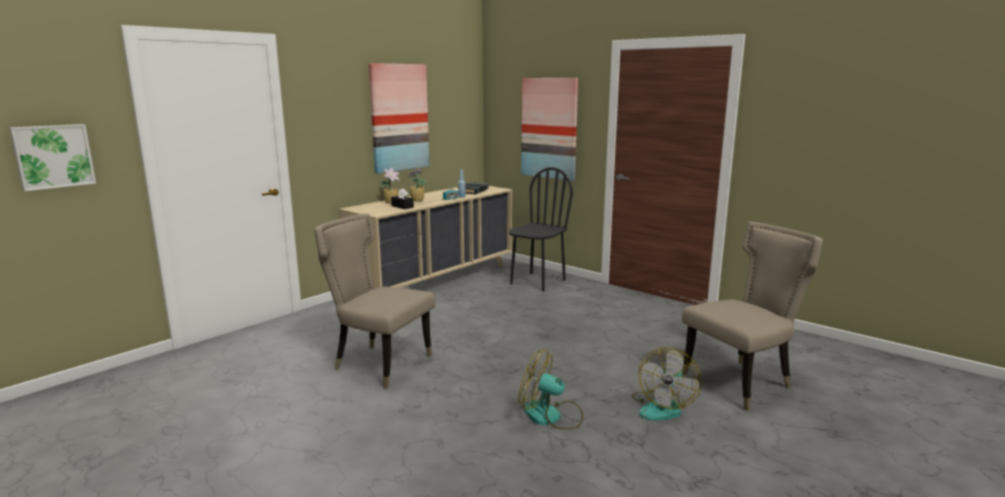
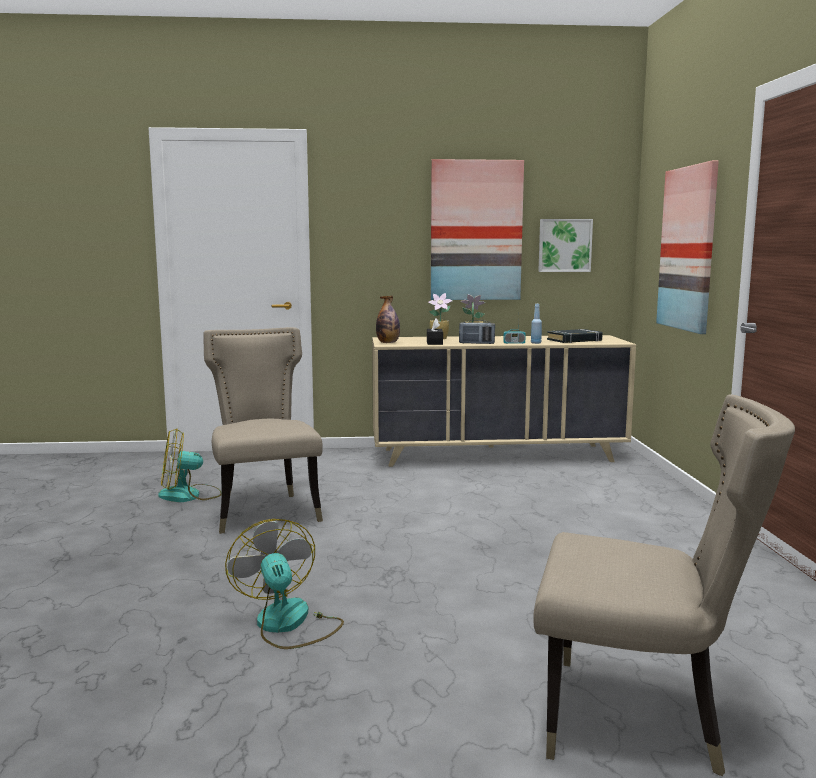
camera: 45 degrees right, 5 degrees down
picture [9,124,96,191] -> picture moved to [538,219,593,272]
black chair [509,167,573,291] -> none
fan [632,347,702,420] -> fan moved to [158,428,221,502]
none -> bottle [376,296,400,343]
none -> radio [459,320,495,344]

